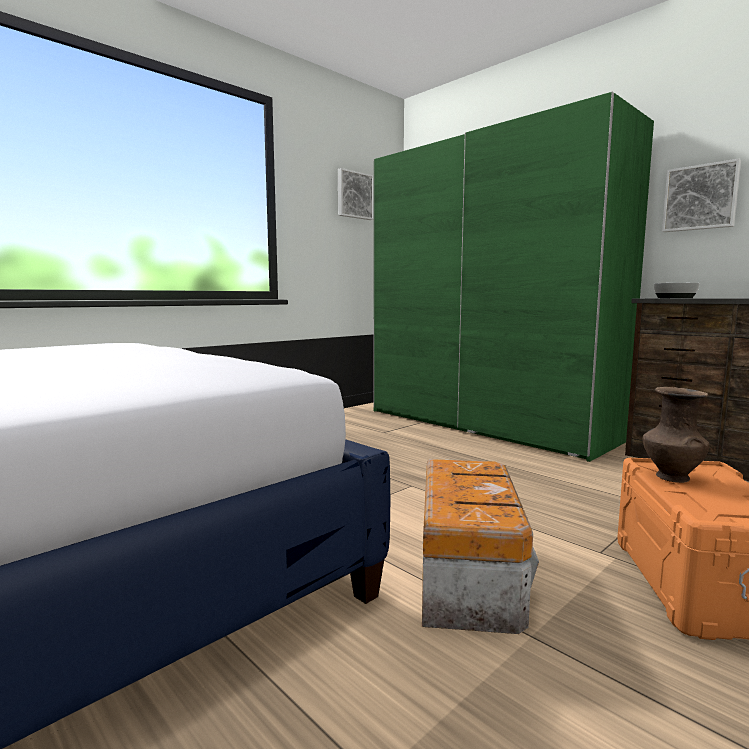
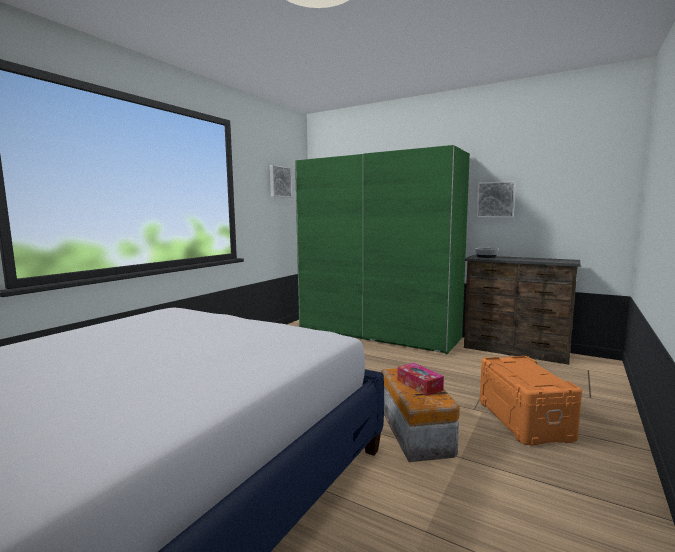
camera: 15 degrees left, 0 degrees up
brown vase [643,387,710,483] -> none
none -> tissue box [397,363,444,396]

